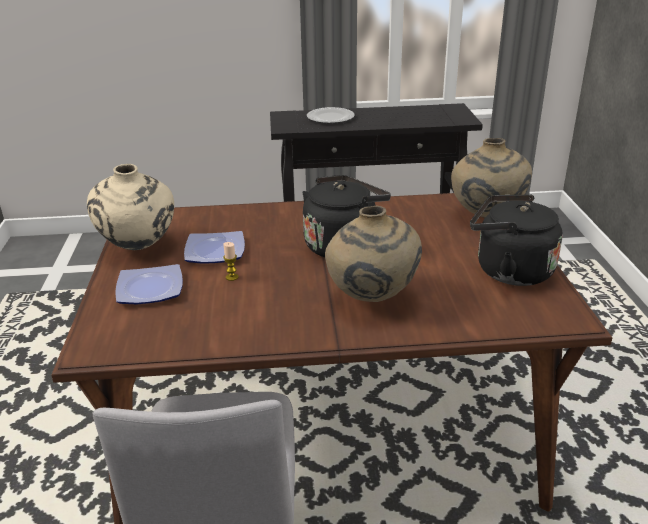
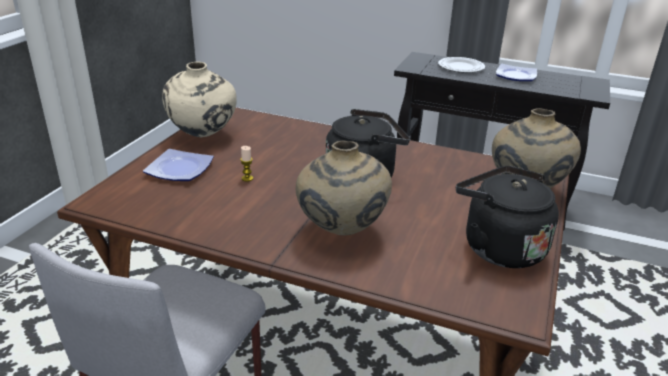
camera: 25 degrees right, 0 degrees up
plate [184,231,245,264] -> plate moved to [496,64,537,81]

